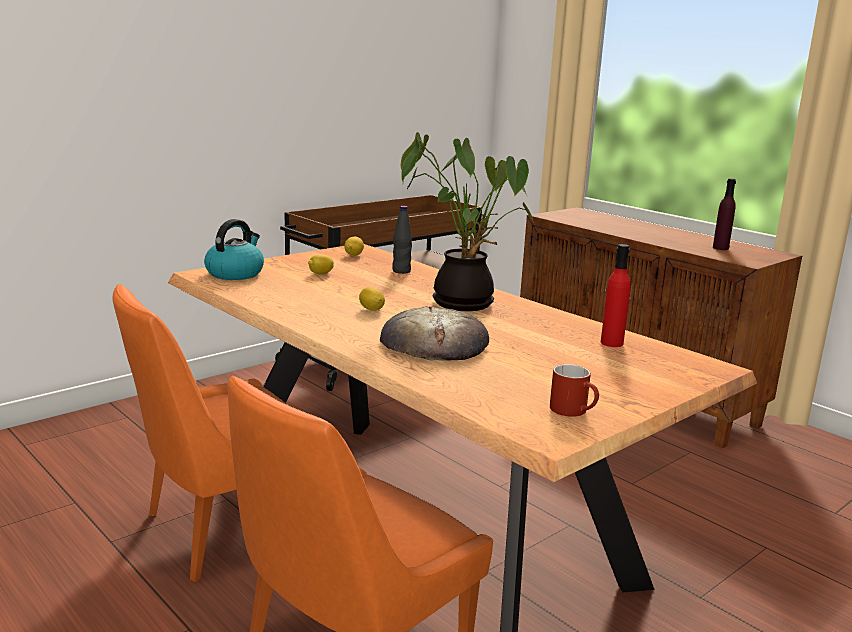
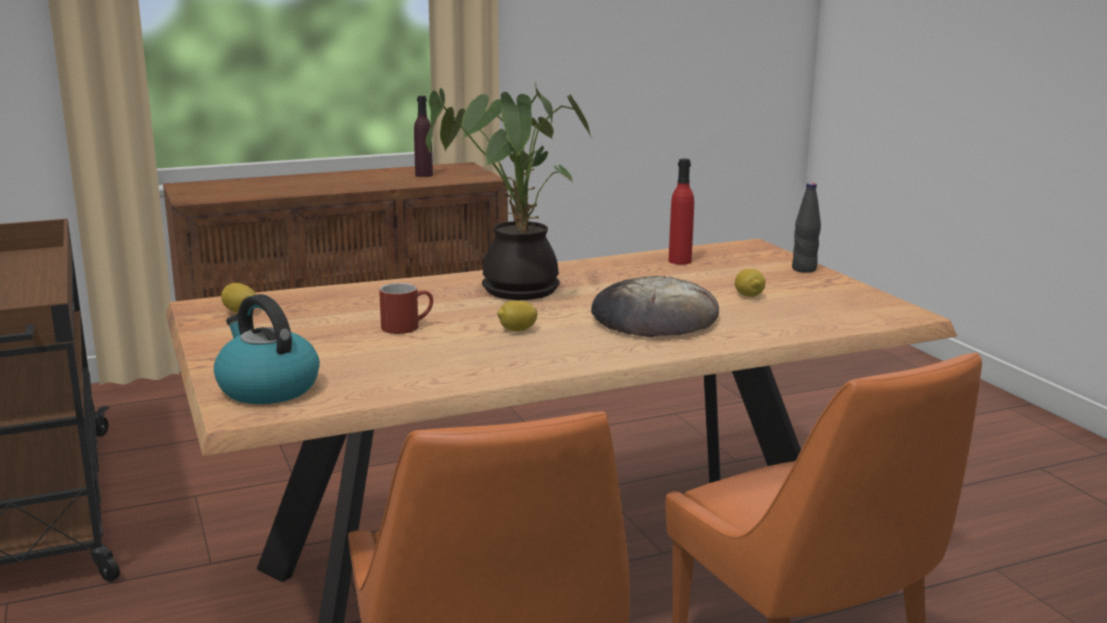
camera: 70 degrees left, 0 degrees up
lemon [308,255,334,275] -> lemon moved to [735,269,765,297]
black bottle [392,206,412,274] -> black bottle moved to [792,183,821,273]
red mug [550,364,599,417] -> red mug moved to [379,283,433,334]

